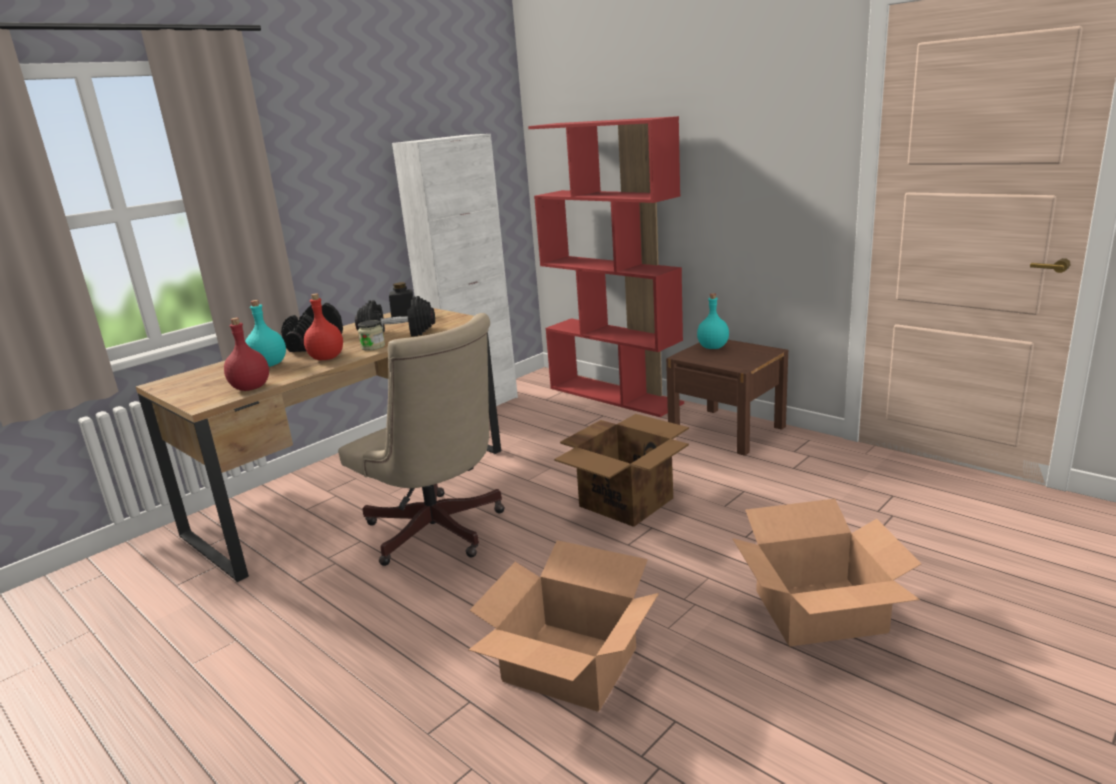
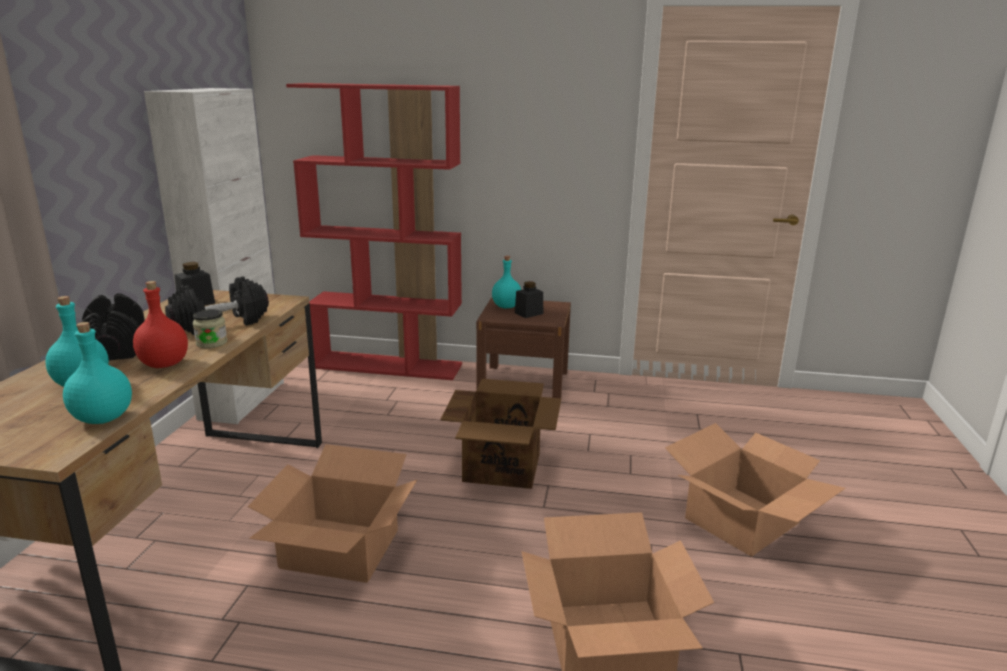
camera: 35 degrees left, 0 degrees up
red bottle [224,318,269,391] -> turquoise bottle [63,322,132,424]
beige office chair [338,313,505,566] -> cardboard box [248,444,417,583]
none -> black jar [515,281,543,318]

